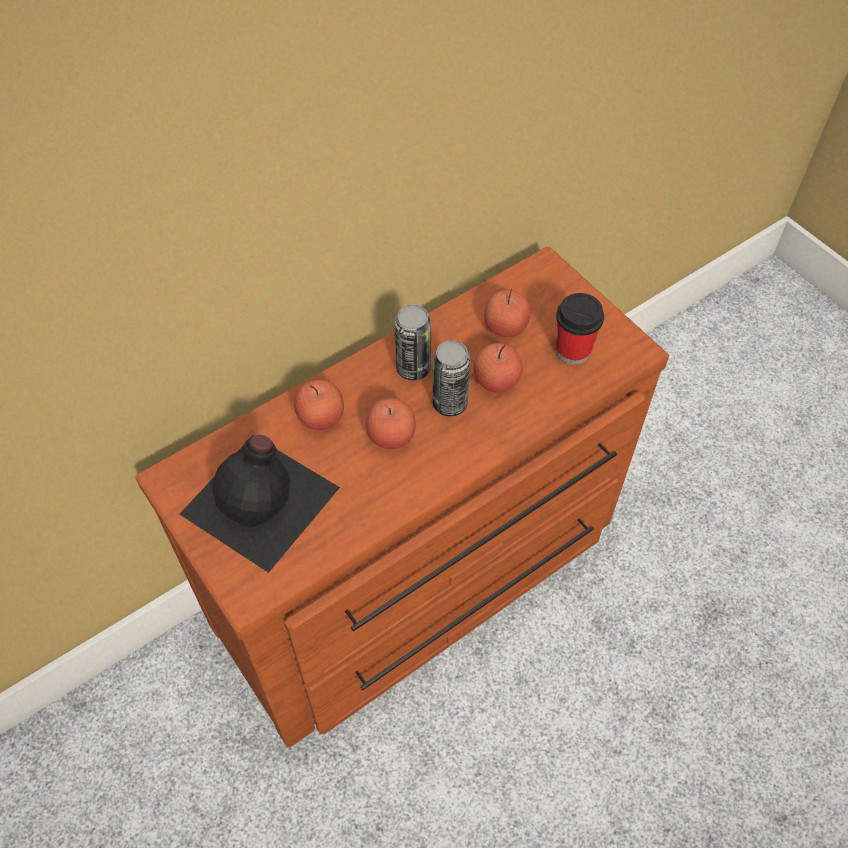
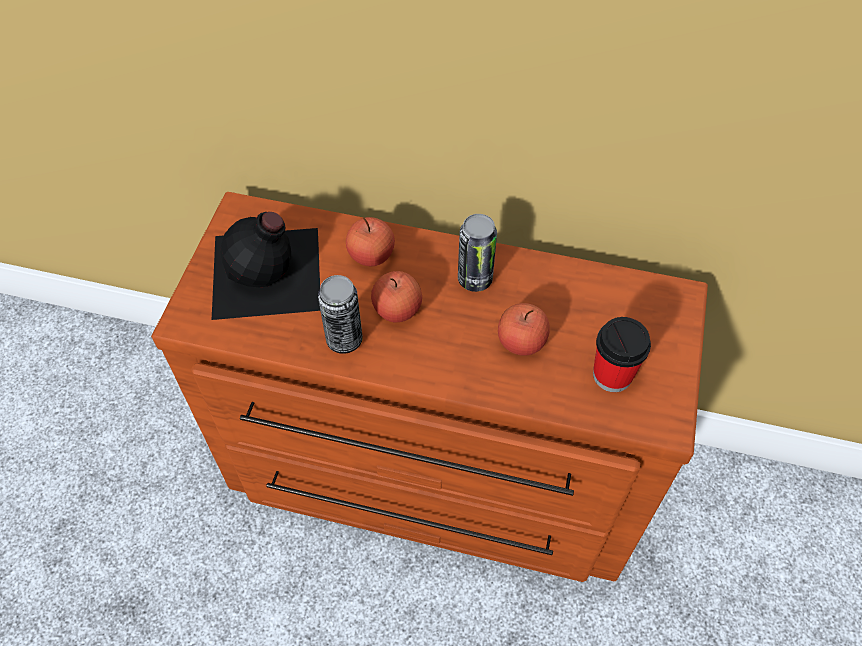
camera: 50 degrees right, 0 degrees up
can [432,340,470,416] -> can moved to [318,275,363,354]
apple [484,289,531,337] -> none

